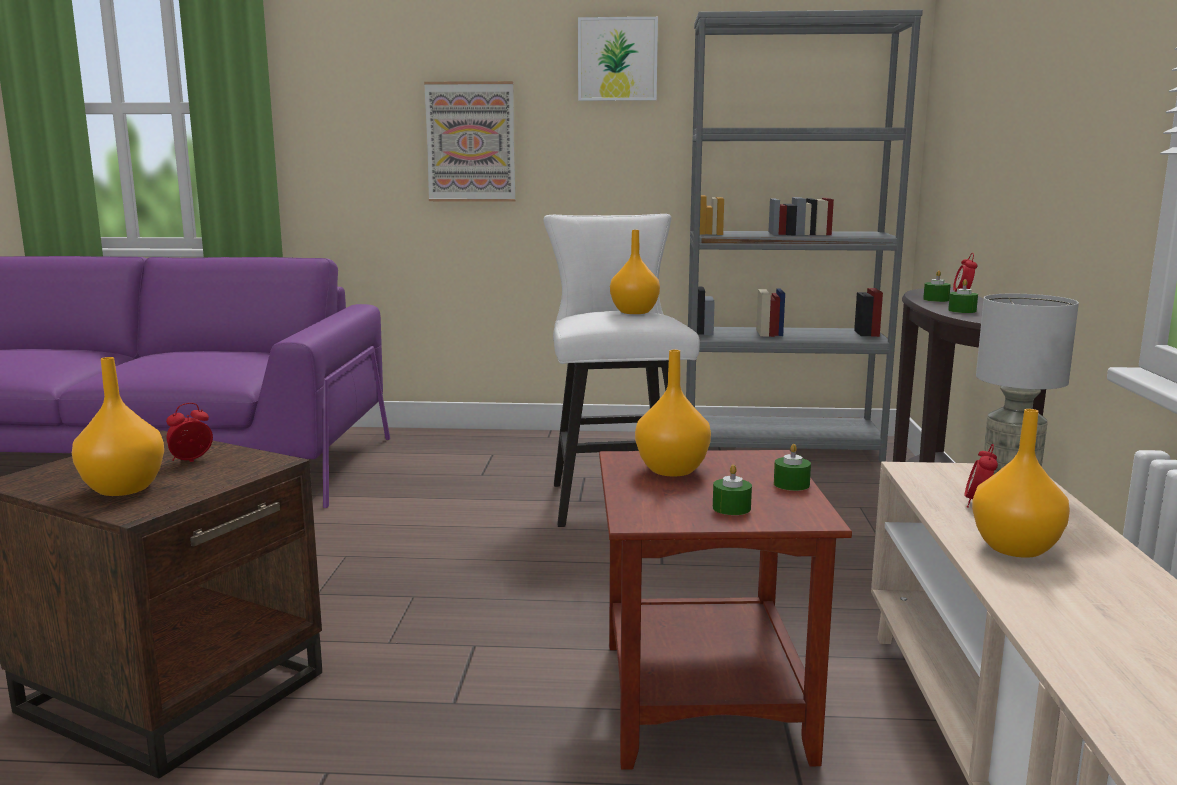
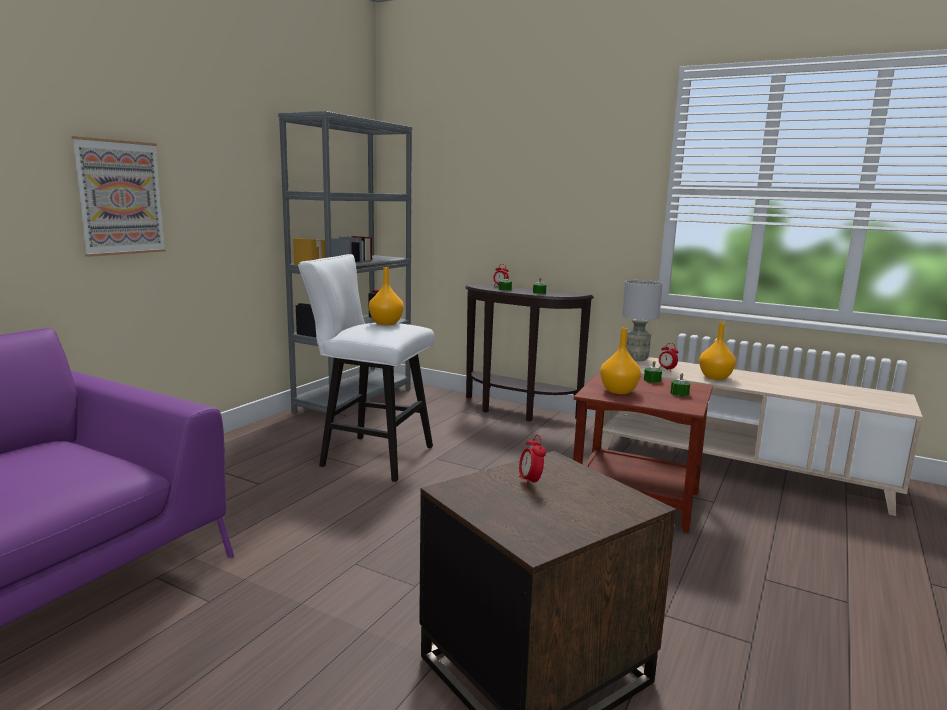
camera: 65 degrees left, 0 degrees up
orange vase [72,357,164,496] -> none
picture [578,17,658,101] -> none

